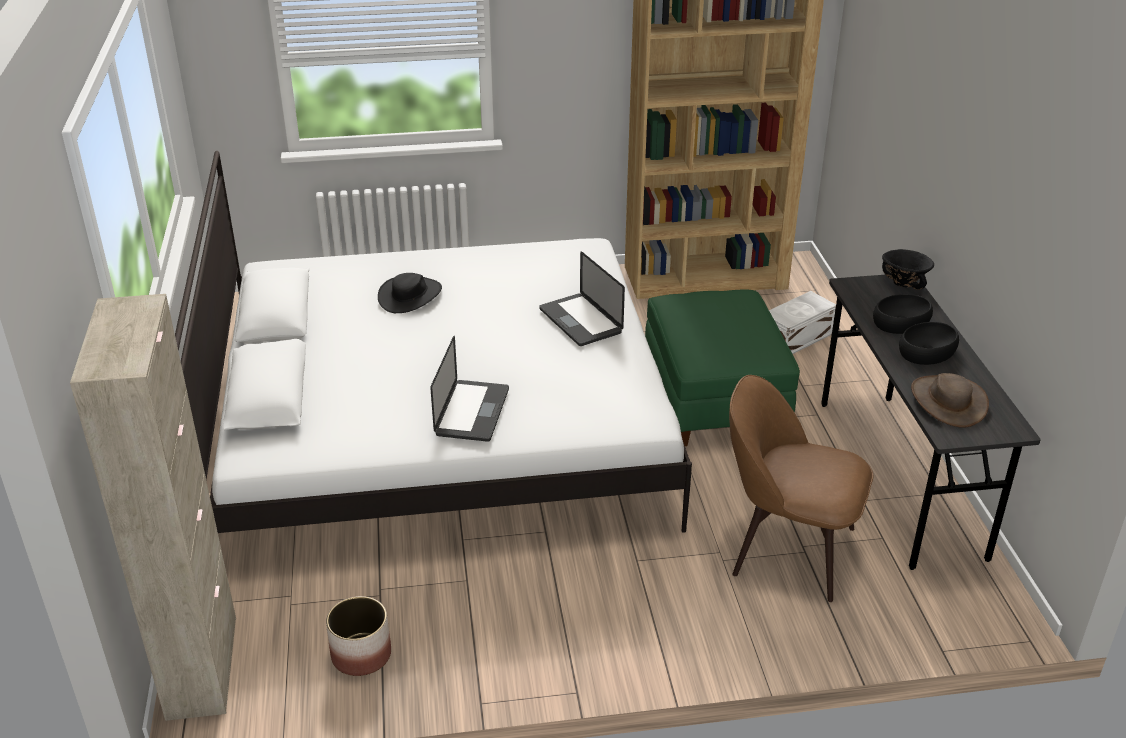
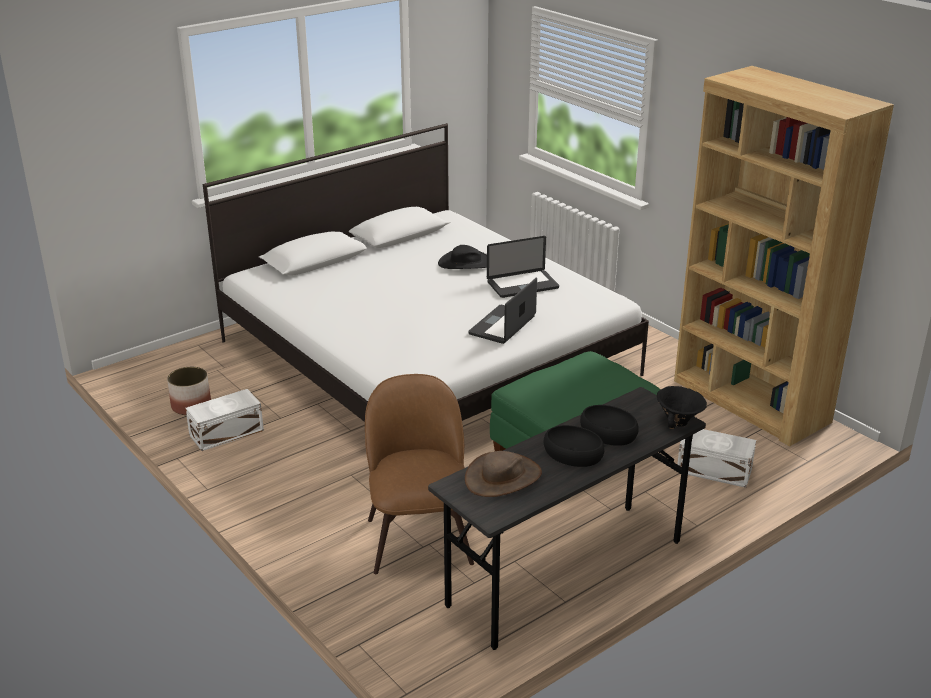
camera: 60 degrees right, 5 degrees down
beige cabinet [70,294,236,721] -> none
laptop [430,336,509,442] -> laptop moved to [487,236,559,298]
none -> white storage box [186,389,264,451]

